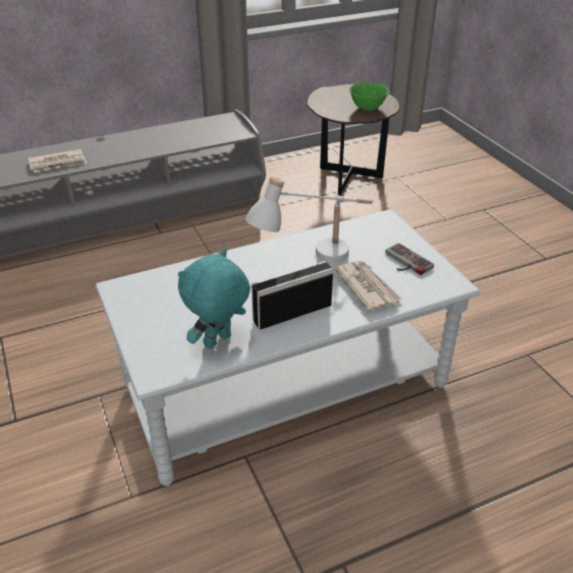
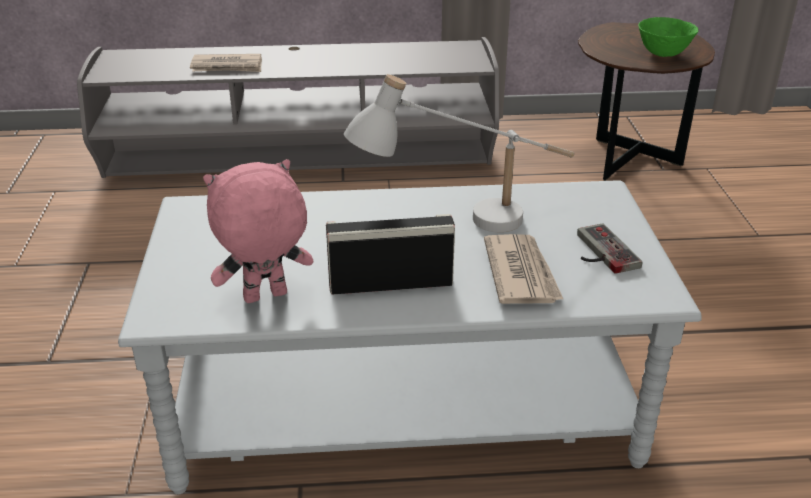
camera: 20 degrees right, 5 degrees down
turquoise plush toy [178,249,250,349] -> pink plush toy [203,159,313,303]

